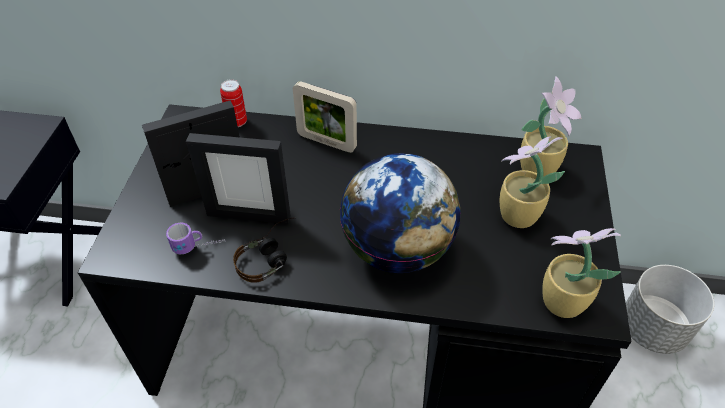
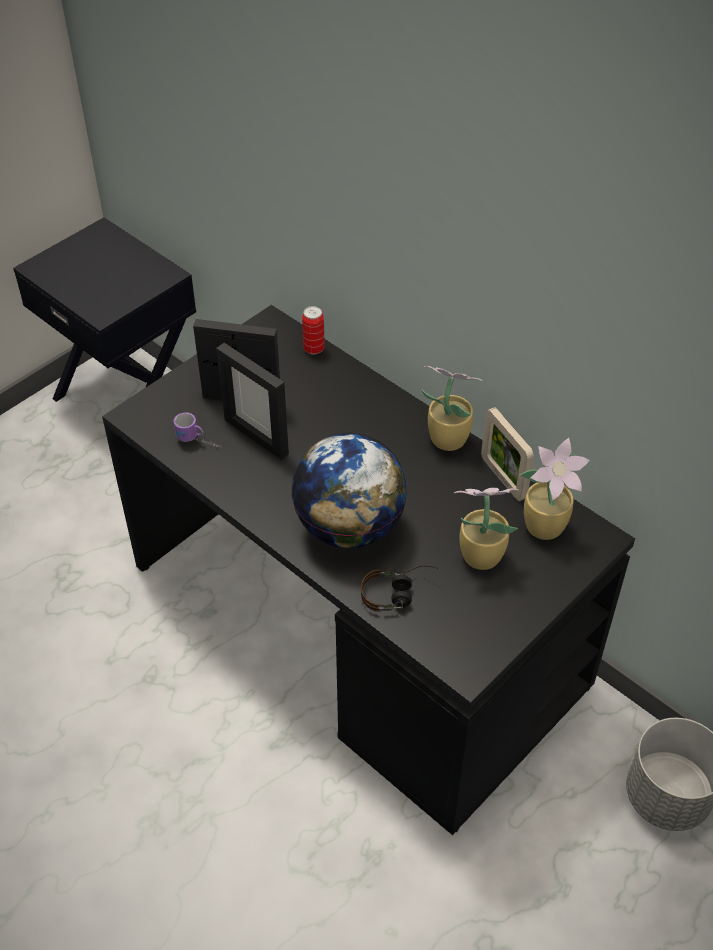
camera: 35 degrees right, 0 degrees up
headphones [233,218,293,283] -> headphones moved to [361,566,440,611]
picture frame [293,81,357,153] -> picture frame moved to [481,407,534,501]
potted plant [542,228,621,318] -> potted plant moved to [422,366,483,451]

